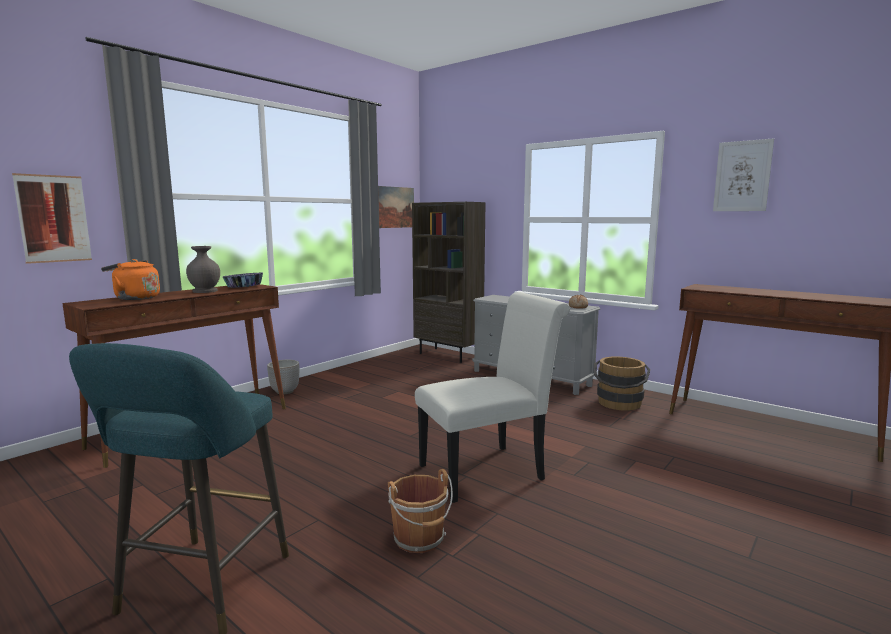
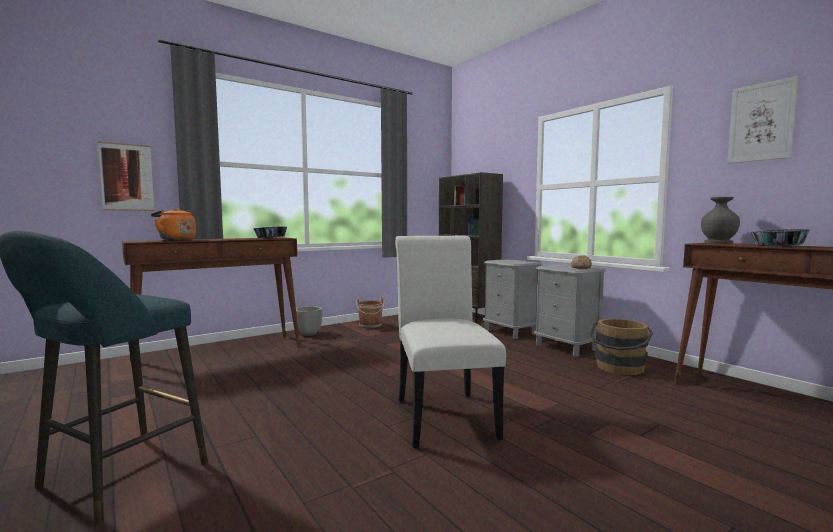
camera: 15 degrees right, 5 degrees down
grey vase [186,246,220,293] -> grey vase moved to [701,197,740,244]
picture [378,186,414,228] -> none
brown bucket [388,469,453,553] -> brown bucket moved to [356,296,385,329]
white chair [415,292,570,503] -> white chair turned 90 degrees counterclockwise [395,236,506,448]
none -> bowl [751,229,810,246]

